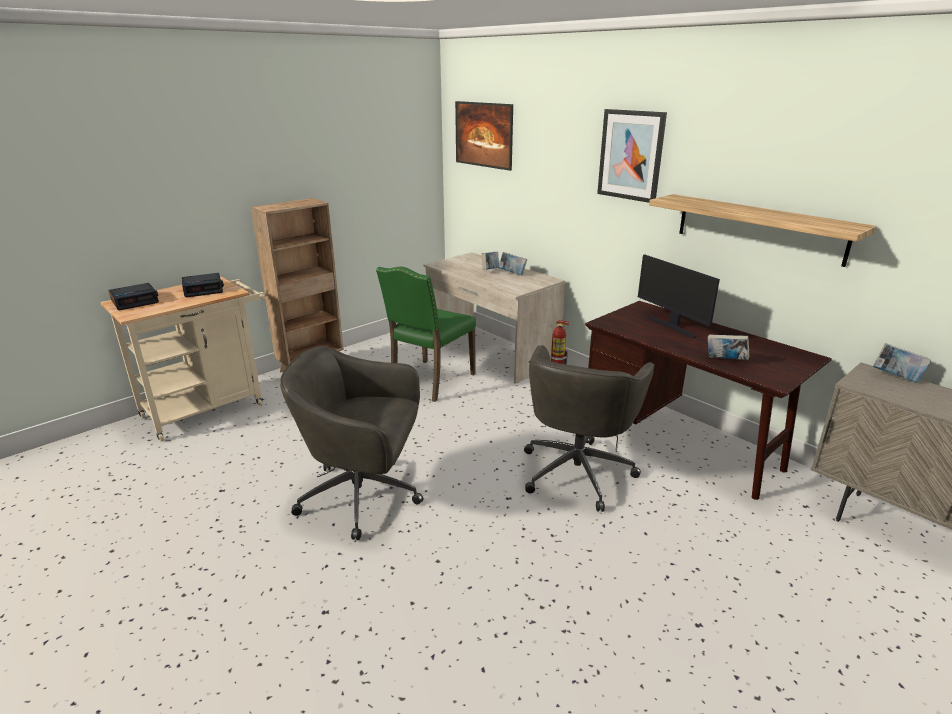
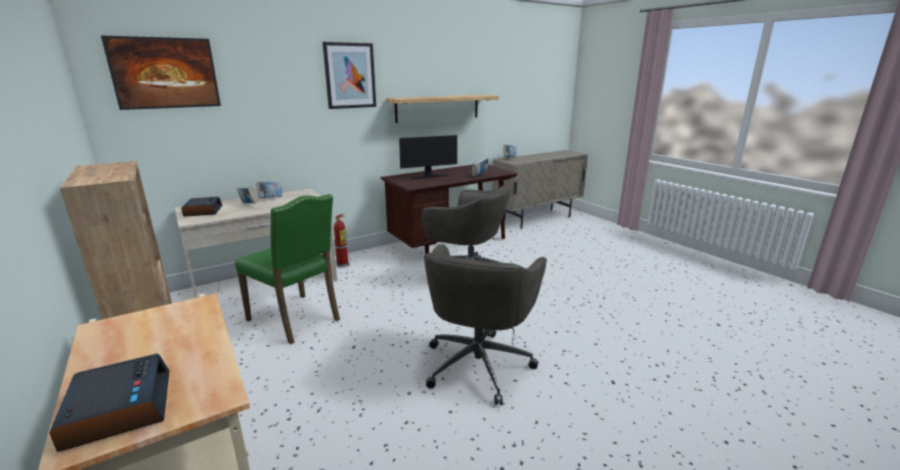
camera: 80 degrees left, 5 degrees down
alarm clock [182,273,224,297] -> alarm clock moved to [181,197,222,217]

